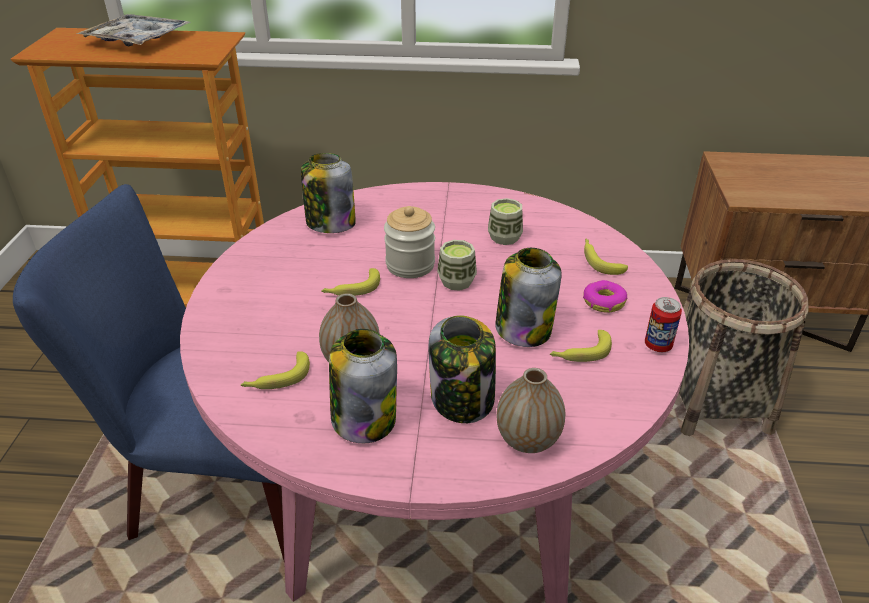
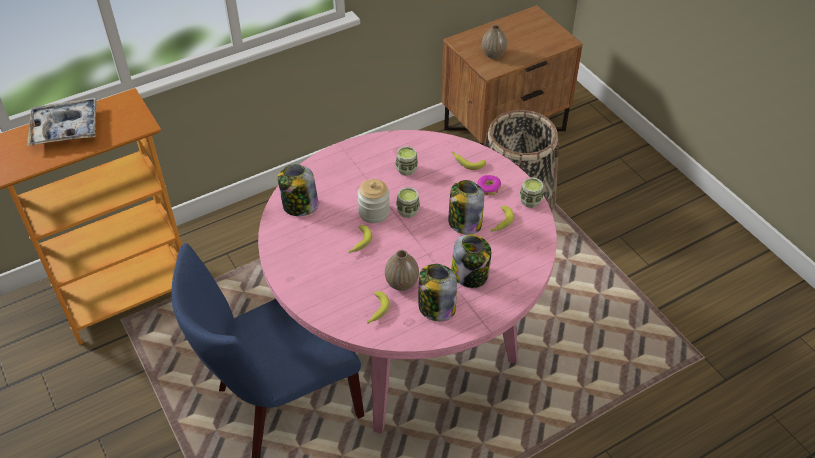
camera: 35 degrees left, 10 degrees up
vase [497,368,565,453] -> vase moved to [482,25,507,59]
can [645,297,682,352] -> cup [519,177,543,208]

